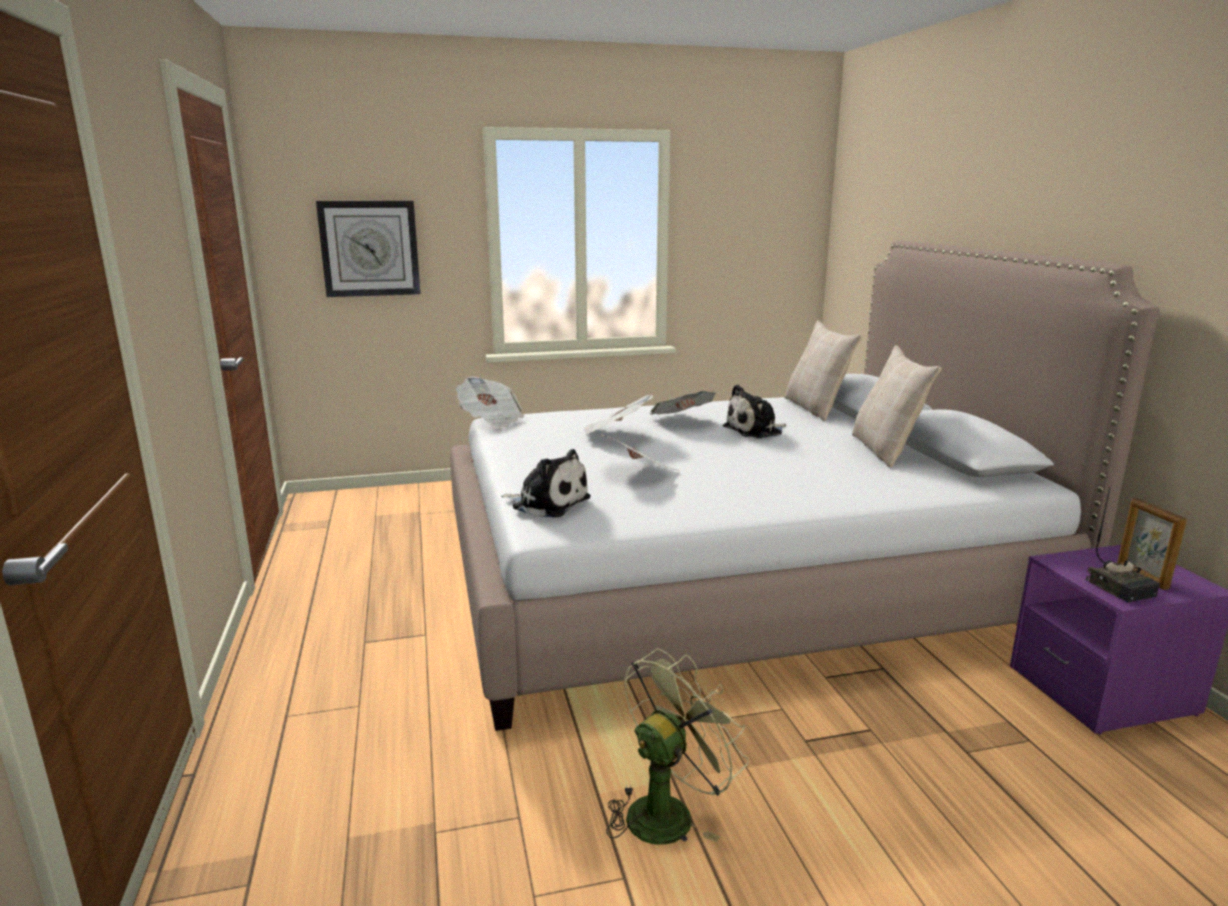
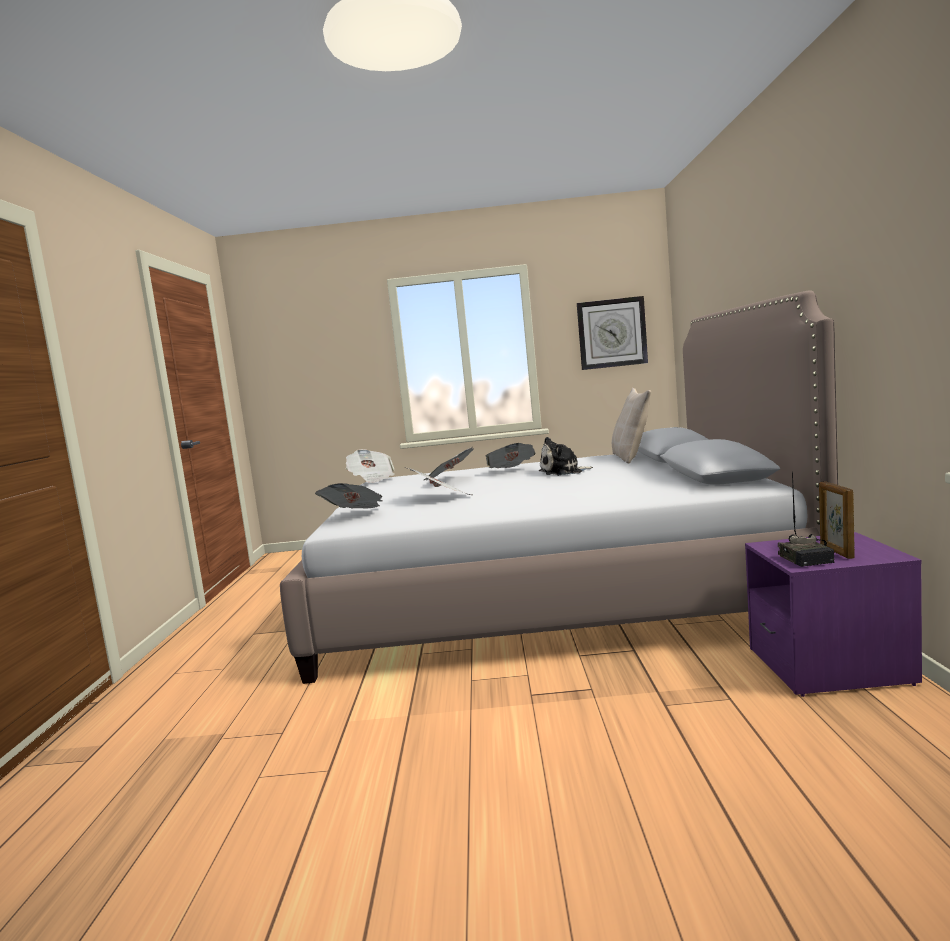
camera: 15 degrees right, 10 degrees down
wall clock [316,201,421,297] -> wall clock moved to [577,296,648,370]
plush toy [501,449,591,518] -> newspaper [315,483,383,508]
green fan [606,649,749,845] -> none
beige pillow [852,345,941,467] -> none

